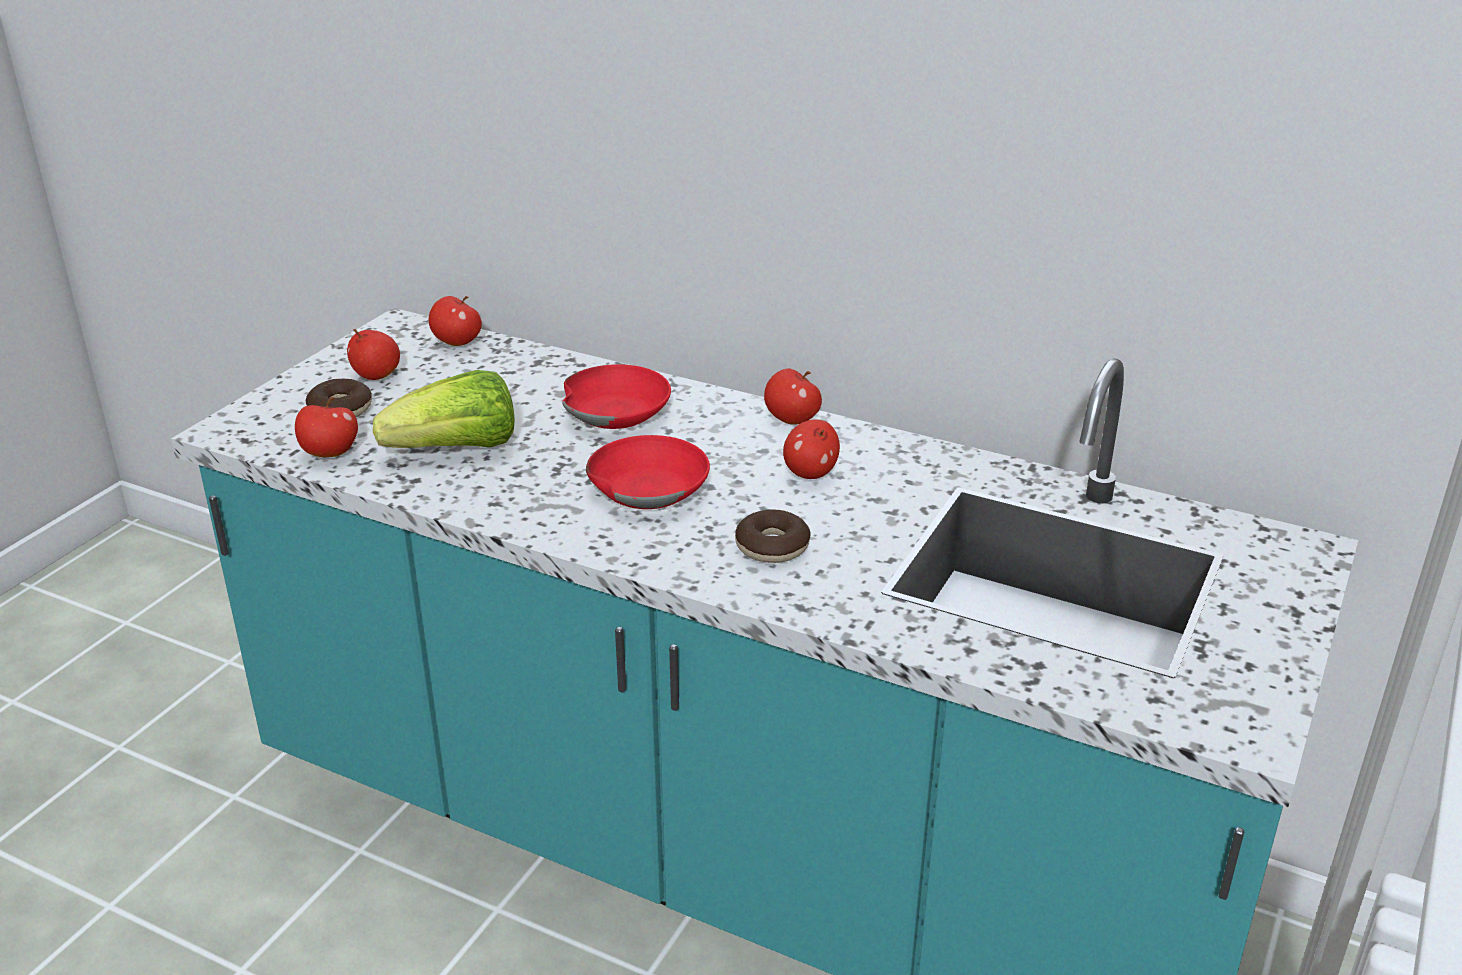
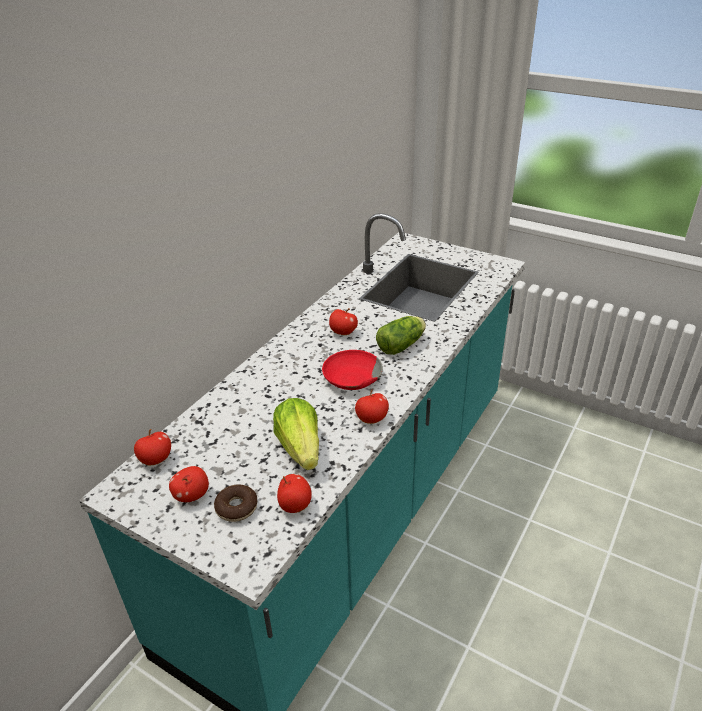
camera: 85 degrees left, 5 degrees up
red bowl [562,364,671,429] -> none
donut [735,509,811,563] -> lettuce [376,316,426,355]
apple [764,369,822,425] -> apple moved to [355,390,389,424]

